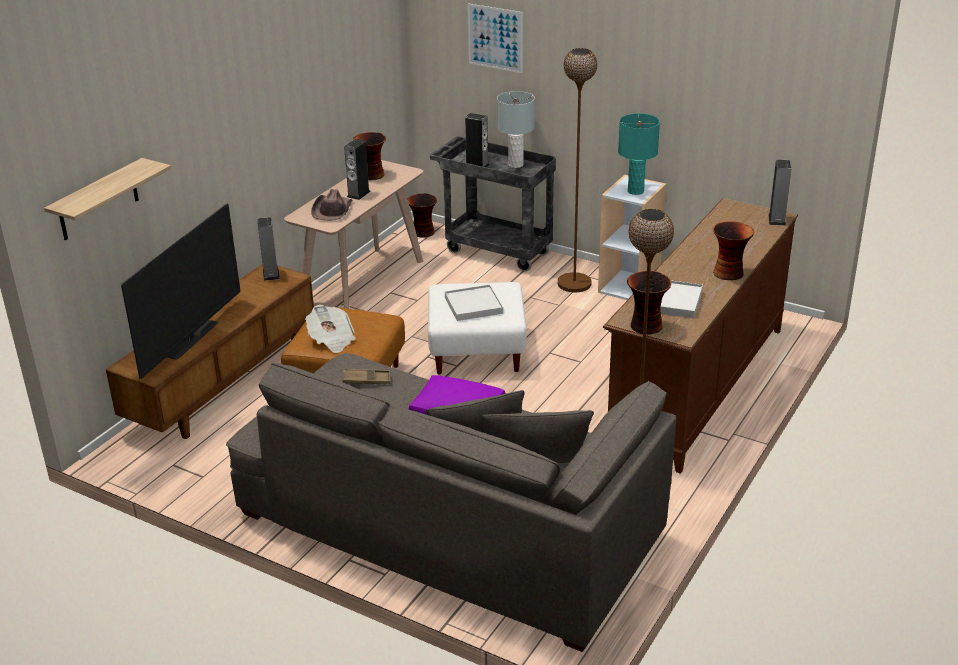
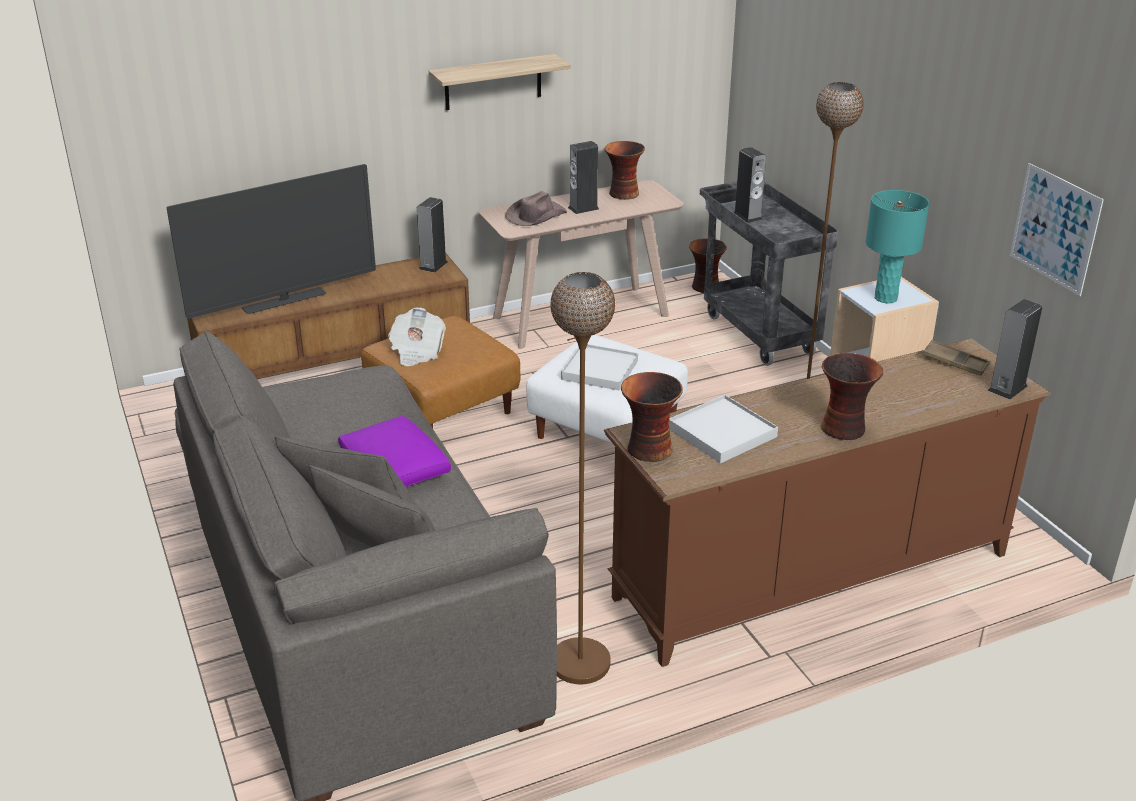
camera: 35 degrees right, 0 degrees up
shelf [44,158,171,240] -> shelf moved to [429,54,571,110]
brown tray [343,369,391,384] -> brown tray moved to [922,340,990,376]
picture [468,3,523,73] -> picture moved to [1010,163,1104,296]
grey table lamp [497,91,535,168] -> none

